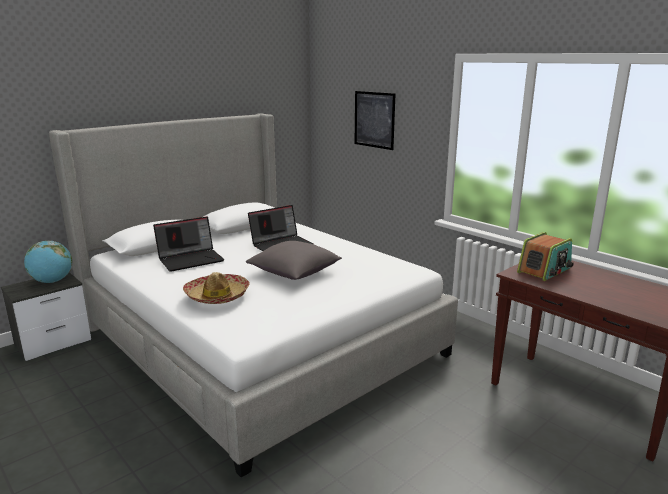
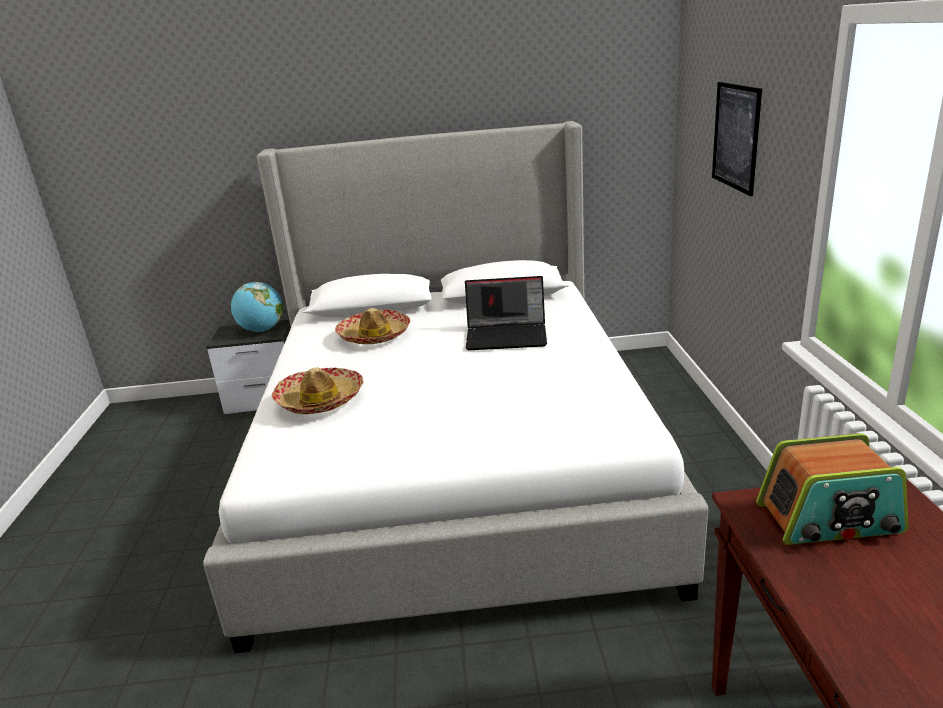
camera: 40 degrees right, 5 degrees up
laptop [153,217,224,272] -> hat [335,308,410,344]
grey pillow [246,241,342,280] -> none

